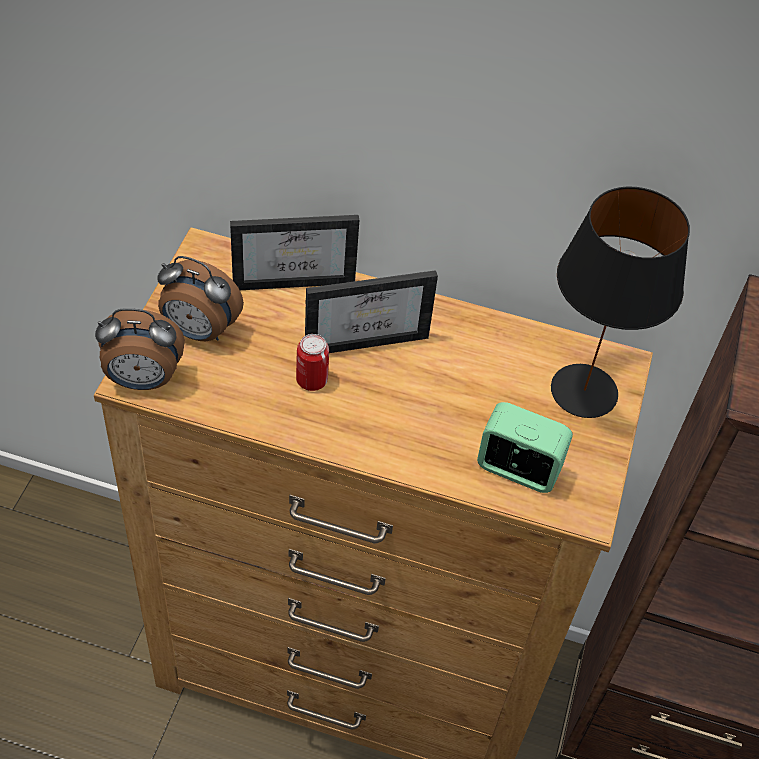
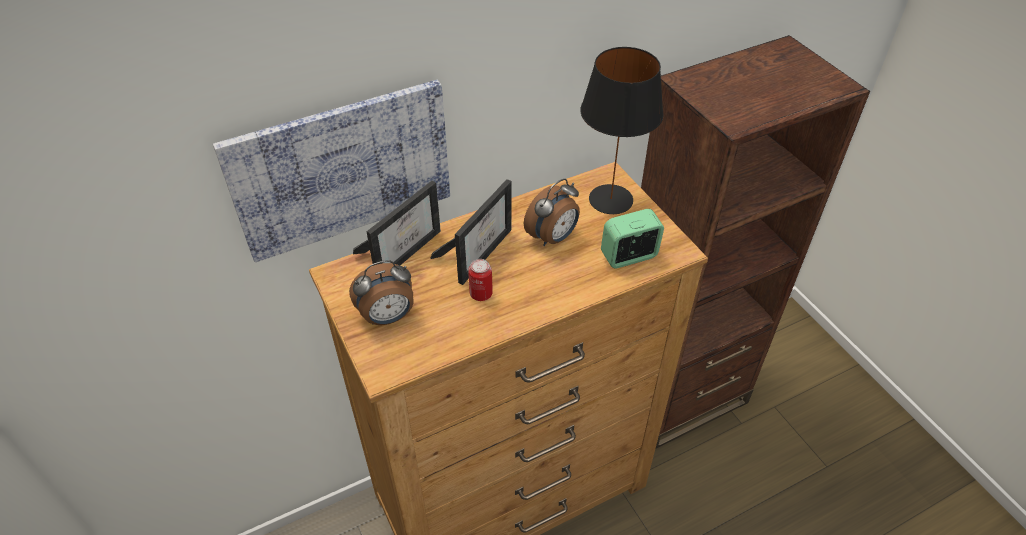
camera: 40 degrees left, 5 degrees down
alarm clock [95,308,185,390] -> alarm clock moved to [524,179,580,246]
none -> picture [213,80,450,262]

